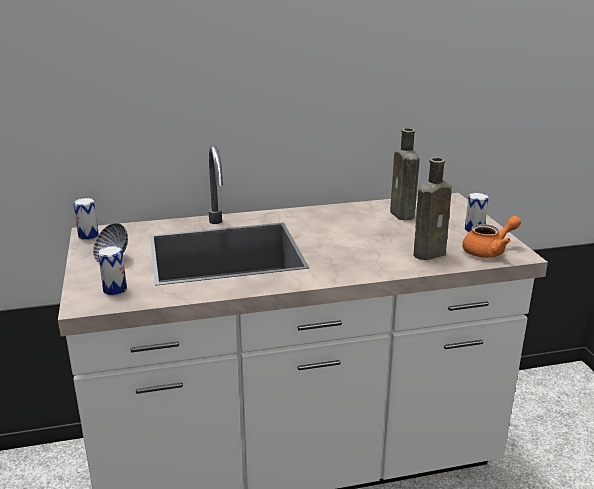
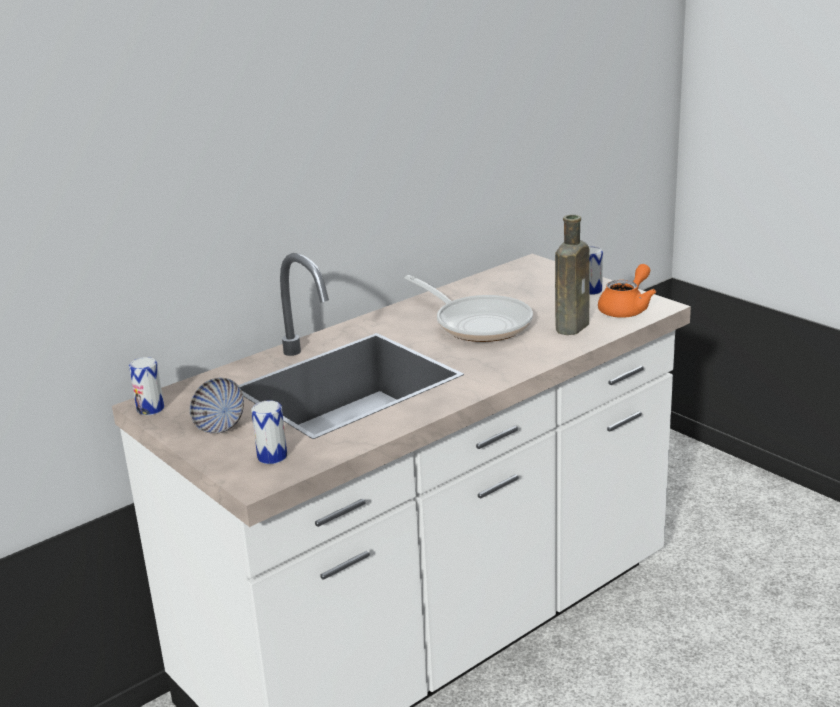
camera: 25 degrees left, 0 degrees up
brown bottle [390,128,420,220] -> none
none -> frying pan [404,275,533,342]

